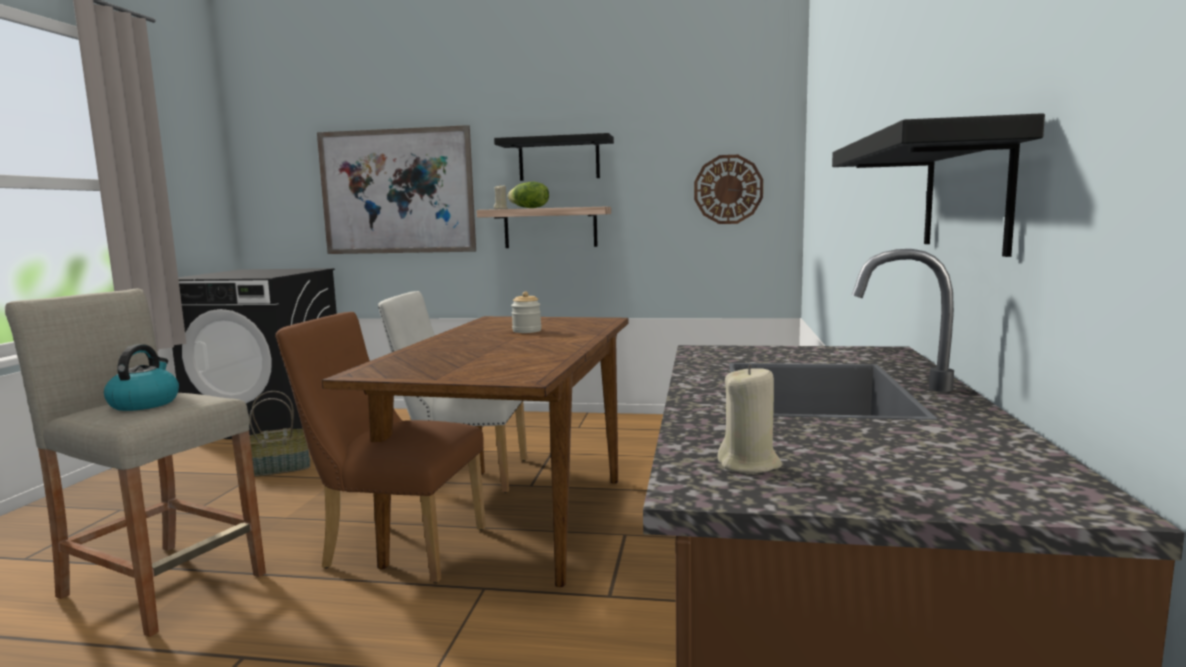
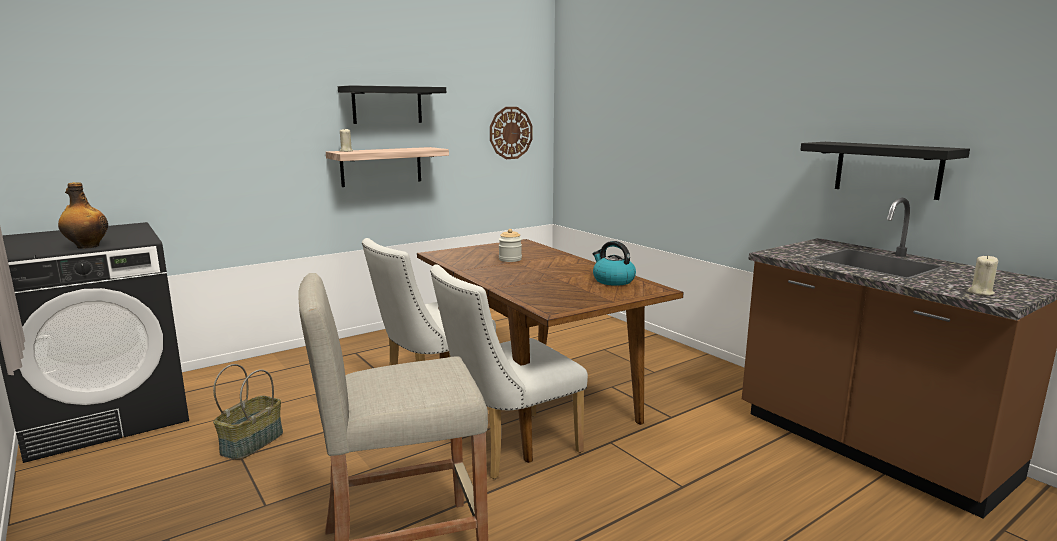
camera: 45 degrees left, 5 degrees up
kettle [104,344,179,411] -> kettle moved to [593,241,636,286]
brown chair [275,312,486,583] -> white chair [430,264,588,479]
picture [317,125,476,254] -> none
lettuce [508,182,549,208] -> none
none -> bottle [58,182,108,249]

